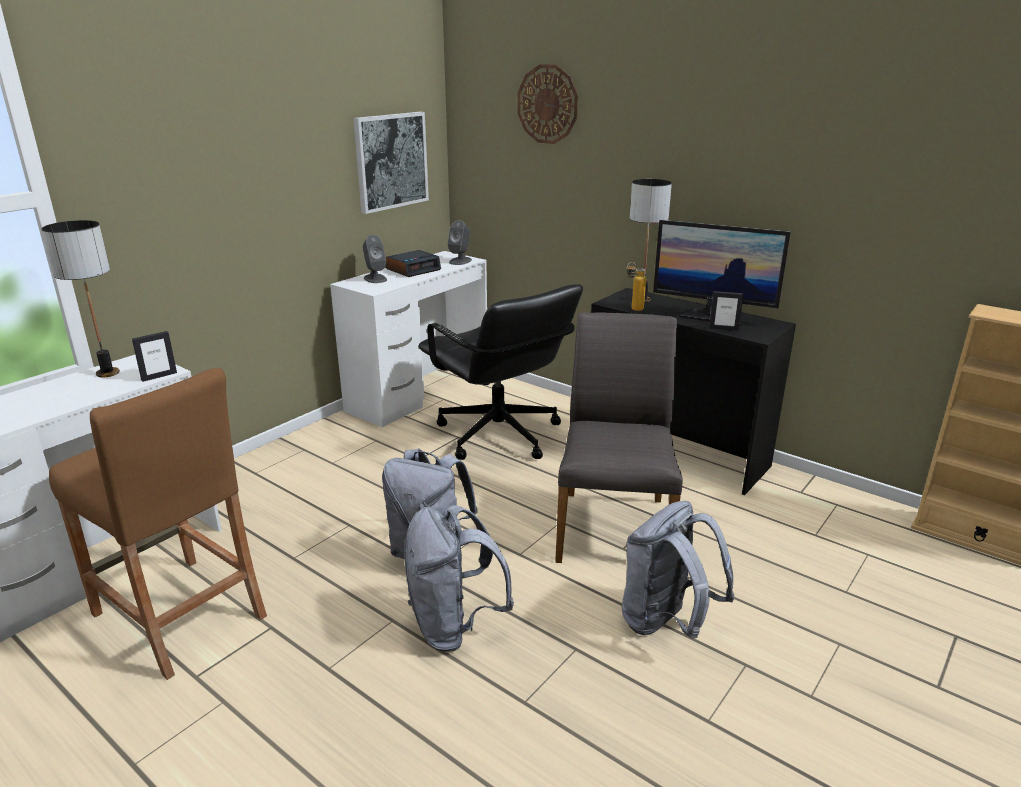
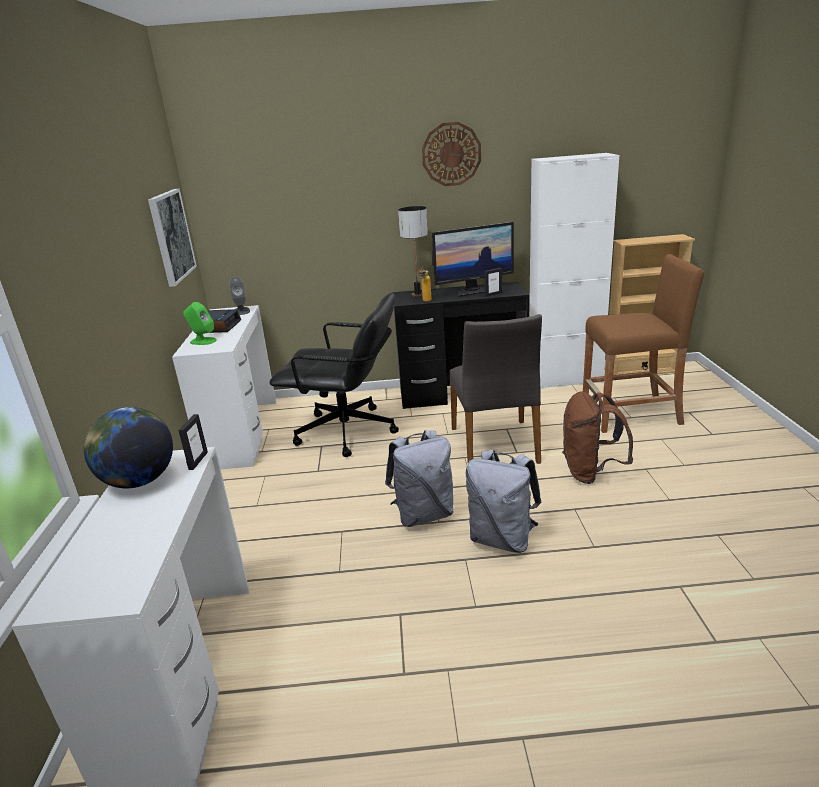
camera: 40 degrees left, 0 degrees up
table lamp [42,220,120,378] -> globe [84,407,173,488]
brown stool [49,368,267,680] -> brown stool moved to [583,254,704,433]
grey speaker [363,235,387,283] -> green speaker [183,302,217,345]
wall clock [517,64,578,144] -> wall clock moved to [422,122,481,186]
grey chair [555,312,683,563] -> grey chair turned 150 degrees counterclockwise [450,314,542,464]
grey backpack [622,501,734,639] -> brown backpack [562,391,633,484]
none -> white cabinet [529,153,619,388]

